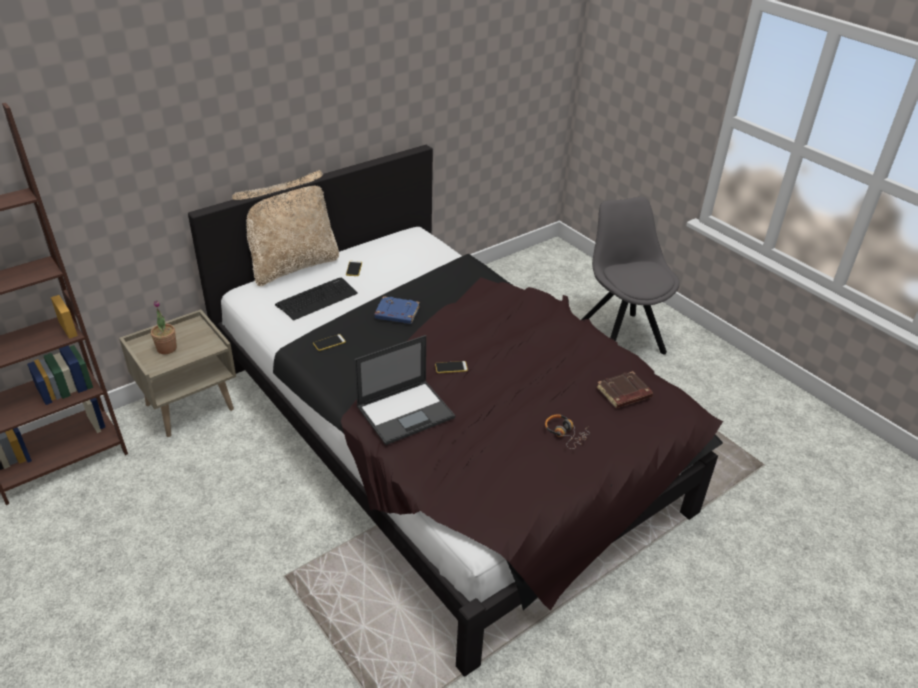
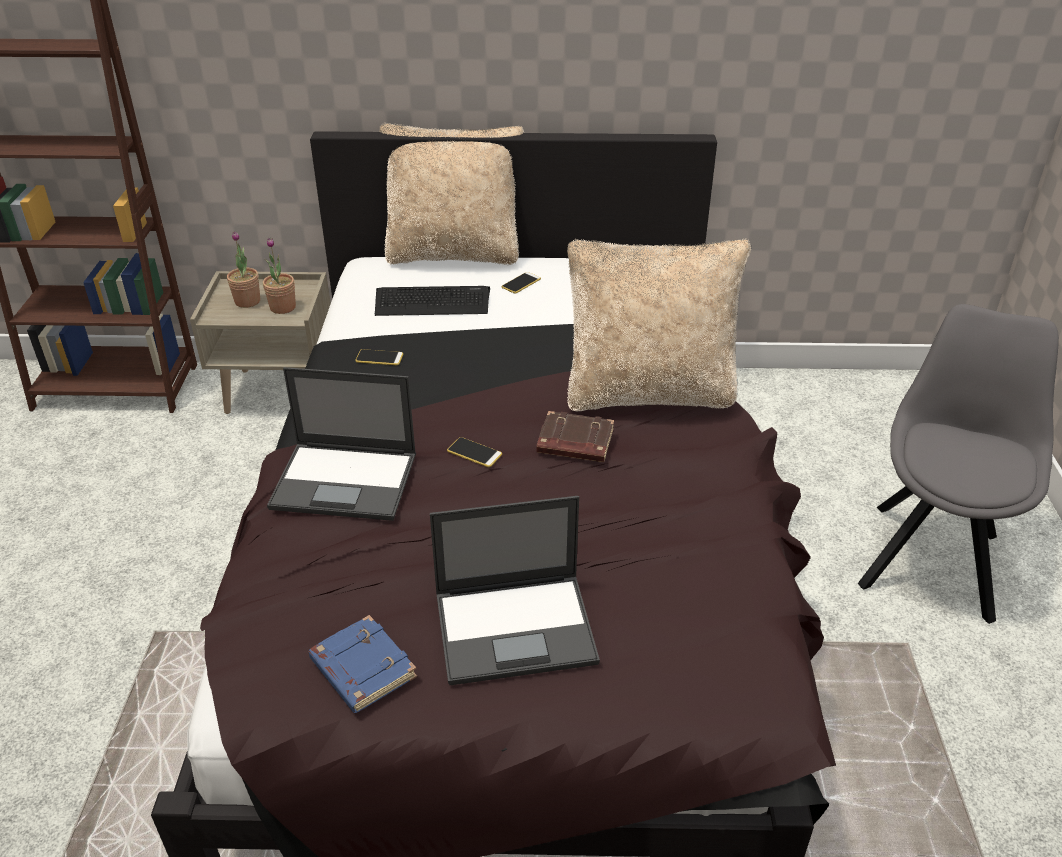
camera: 40 degrees right, 0 degrees up
blue book [374,296,420,324] -> blue book moved to [309,615,417,713]
headphones [545,415,590,449] -> laptop [430,496,600,685]
brown book [597,371,653,408] -> brown book moved to [536,411,614,462]
none -> potted plant [263,237,296,314]
none -> beige pillow [567,239,751,412]

